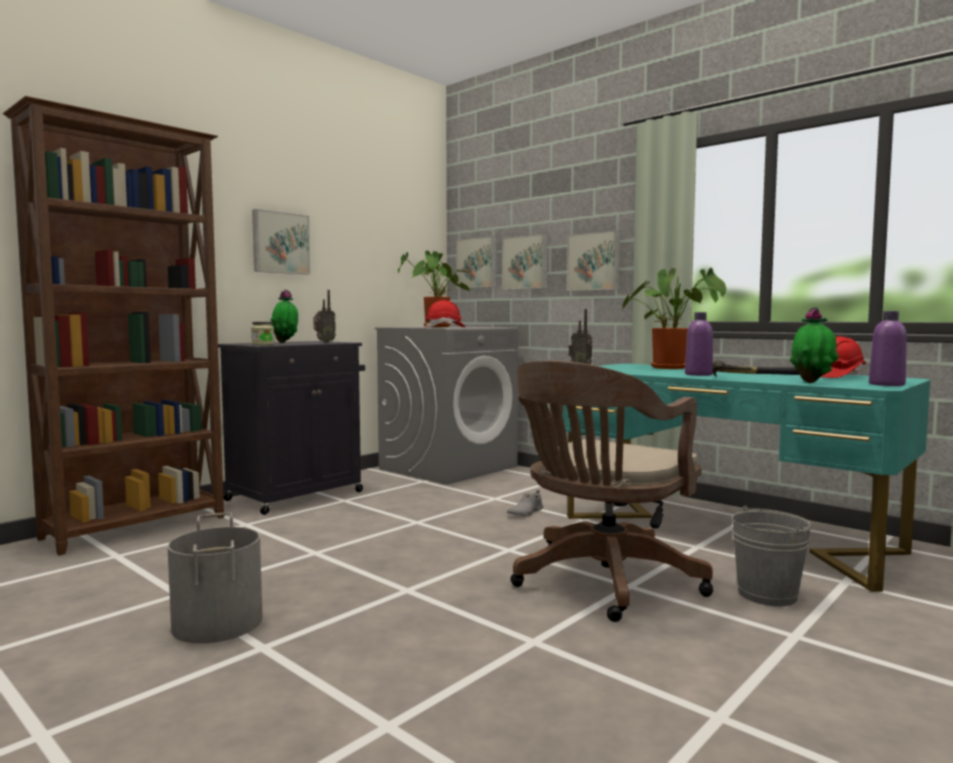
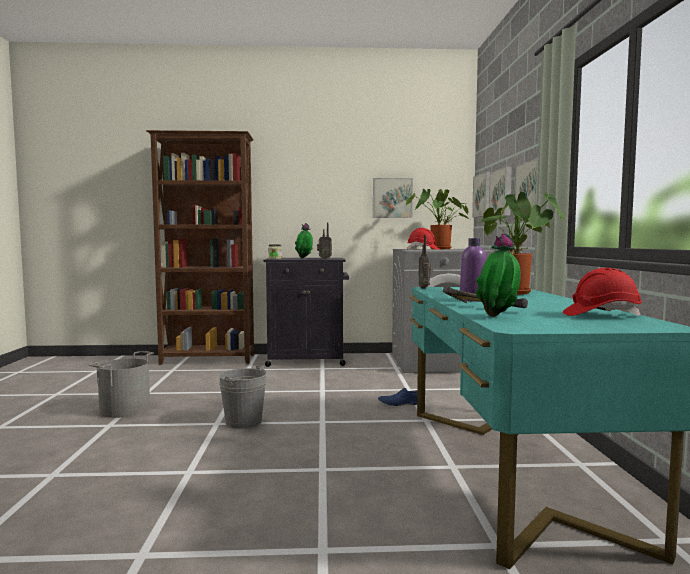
camera: 45 degrees right, 0 degrees up
picture [252,209,310,274] -> picture moved to [373,178,413,218]
grey shoe [507,490,543,516] -> blue shoe [378,388,417,406]
brown office chair [510,360,713,622] -> none
grey bucket [732,506,812,607] -> grey bucket moved to [219,365,267,429]
purple bottle [869,311,907,386] -> none

